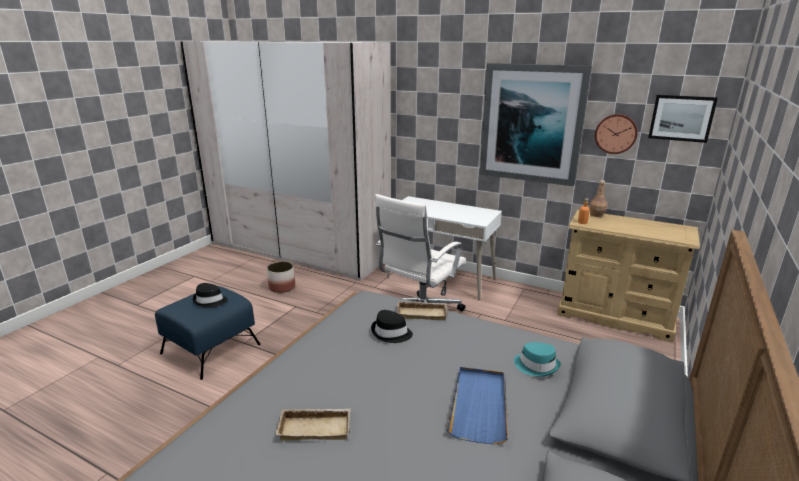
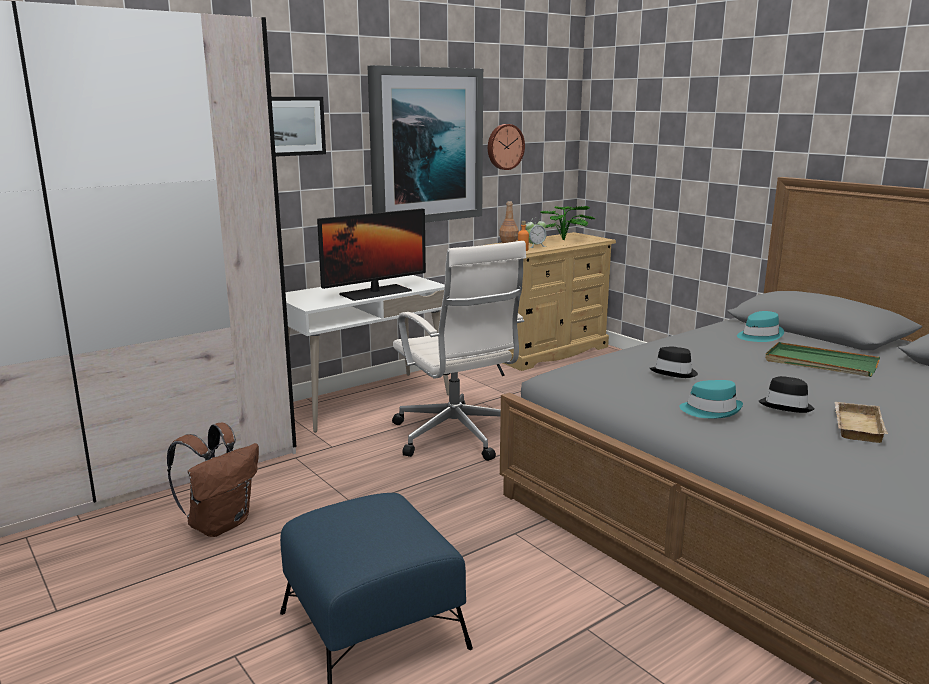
camera: 65 degrees left, 5 degrees down
black hat [193,283,228,307] -> black hat moved to [759,376,814,413]
planter [267,261,295,293] -> brown backpack [167,423,259,537]
beige tray [397,301,447,320] -> none
blue tray [447,367,508,444] -> green tray [765,342,880,377]
picture [648,95,718,143] -> picture moved to [271,97,326,157]
none -> monitor [317,209,426,301]
none -> alarm clock [526,220,546,248]
none -> potted plant [541,206,595,240]
none -> turquoise hat [679,380,743,418]

